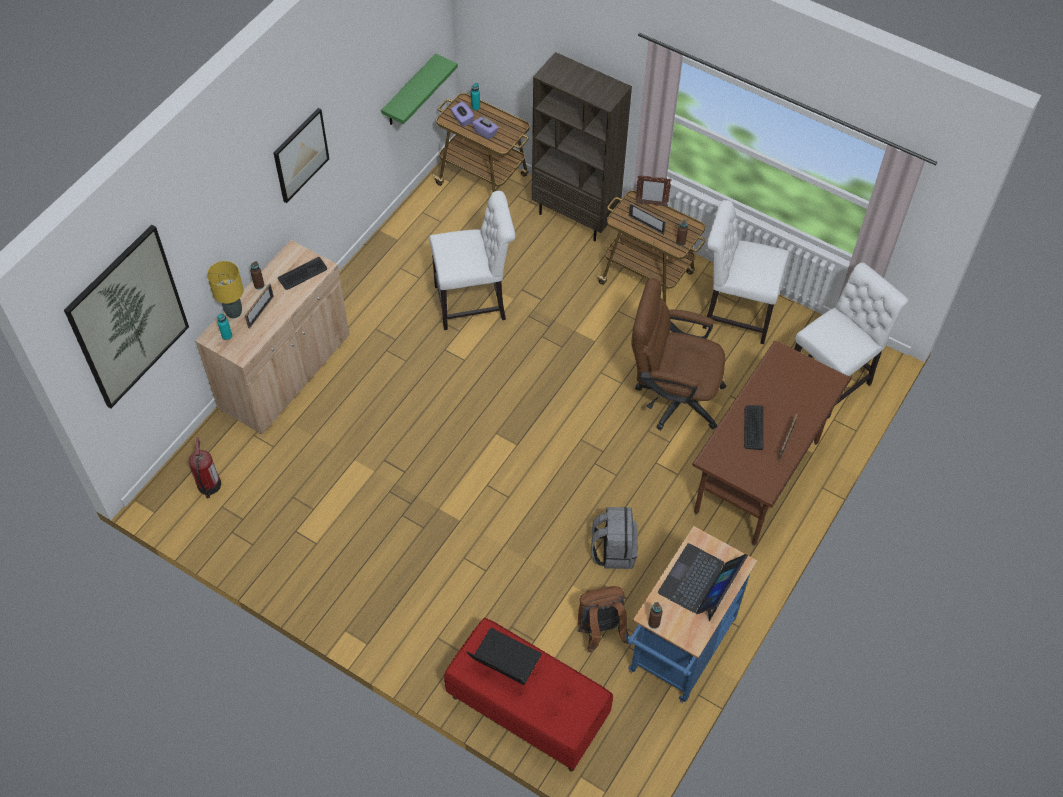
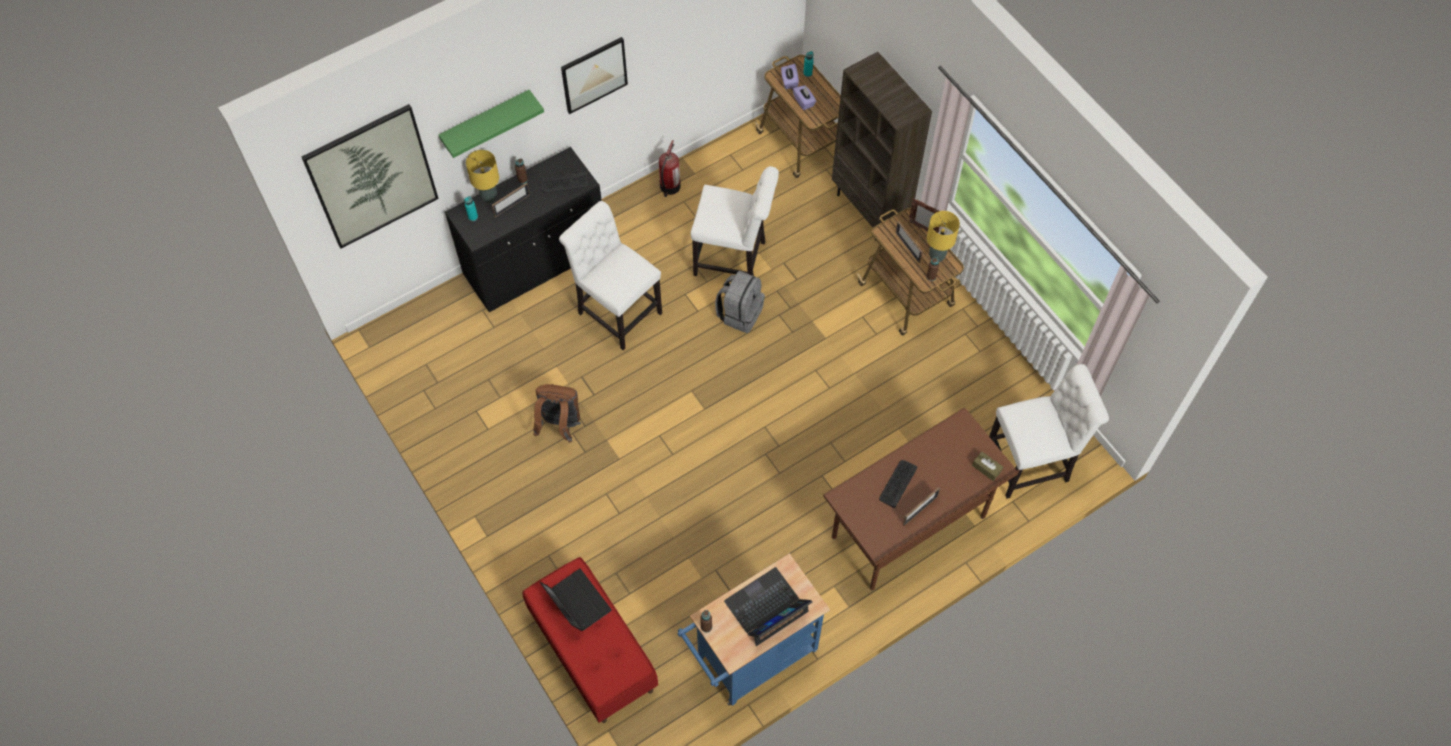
camera: 25 degrees right, 5 degrees up
fire extinguisher [189,437,221,498] -> fire extinguisher moved to [659,140,681,197]
beige cabinet [195,240,350,434] -> black cabinet [445,147,602,312]
green shelf [381,54,458,125] -> green shelf moved to [439,90,544,158]
brown backpack [577,586,629,653] -> brown backpack moved to [533,384,581,443]
grey backpack [591,507,638,569] -> grey backpack moved to [715,270,765,333]
brown office chair [631,278,726,430] -> none
white chair [703,200,790,344] -> white chair moved to [559,201,662,350]
none -> yellow table lamp [927,211,960,262]
none -> brown tissue box [972,452,1003,481]

